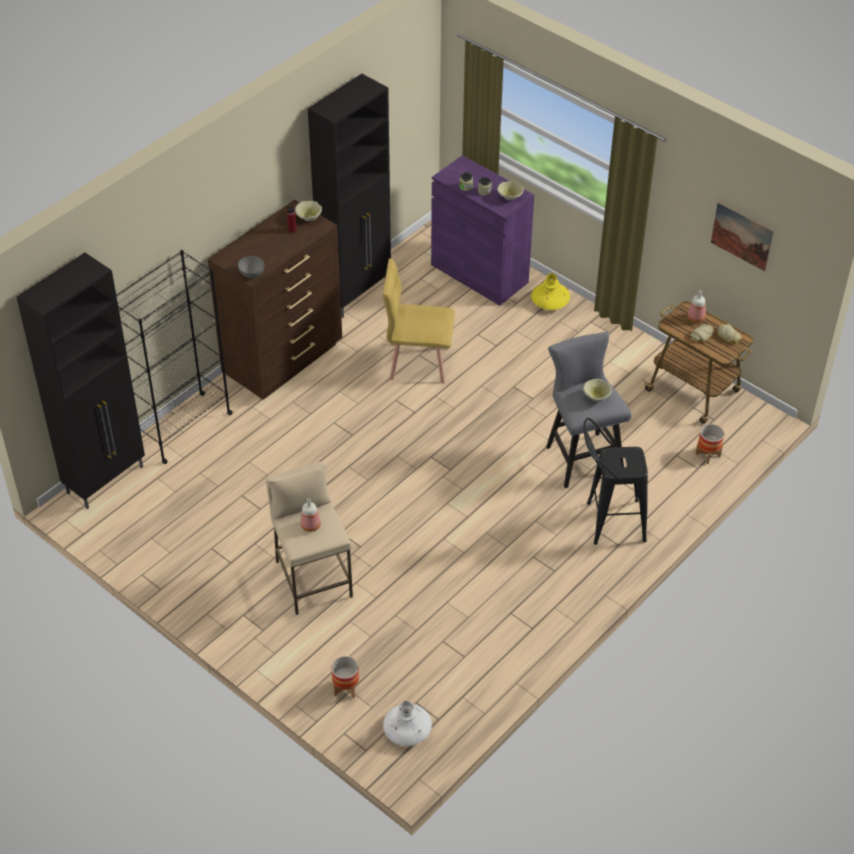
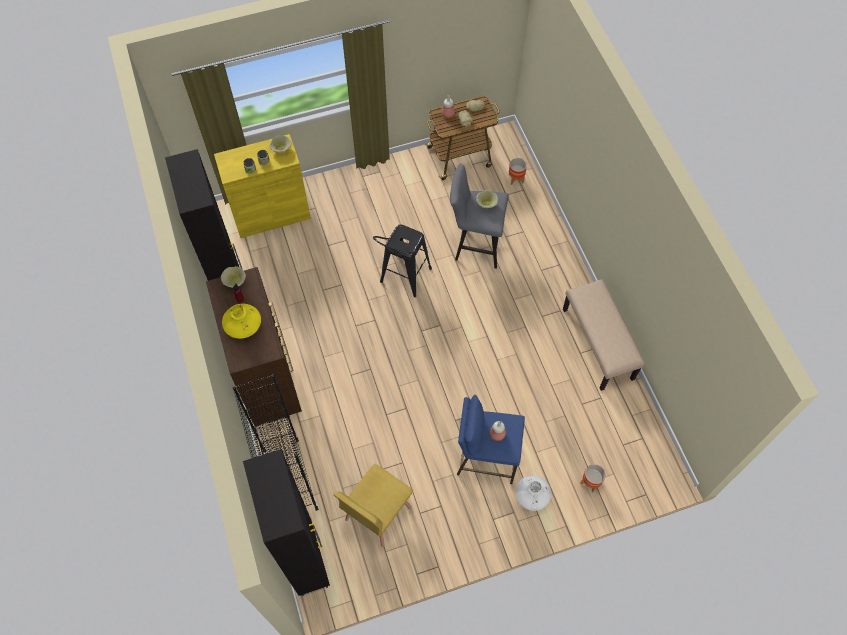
camera: 60 degrees left, 15 degrees up
grey bowl [238,256,264,278] -> none
beige stool [266,462,353,615] -> blue stool [457,395,525,484]
yellow chair [383,258,455,384] -> yellow chair moved to [333,464,413,547]
white vase [383,701,432,746] -> white vase moved to [515,475,551,511]
purple cabinet [431,155,534,306] -> yellow cabinet [214,134,311,238]
yellow vase [531,273,570,310] -> yellow vase moved to [222,304,261,339]
black stool [583,418,648,545] -> black stool moved to [373,224,432,297]
picture [711,202,774,271] -> none
none -> beige bench [563,279,645,391]

